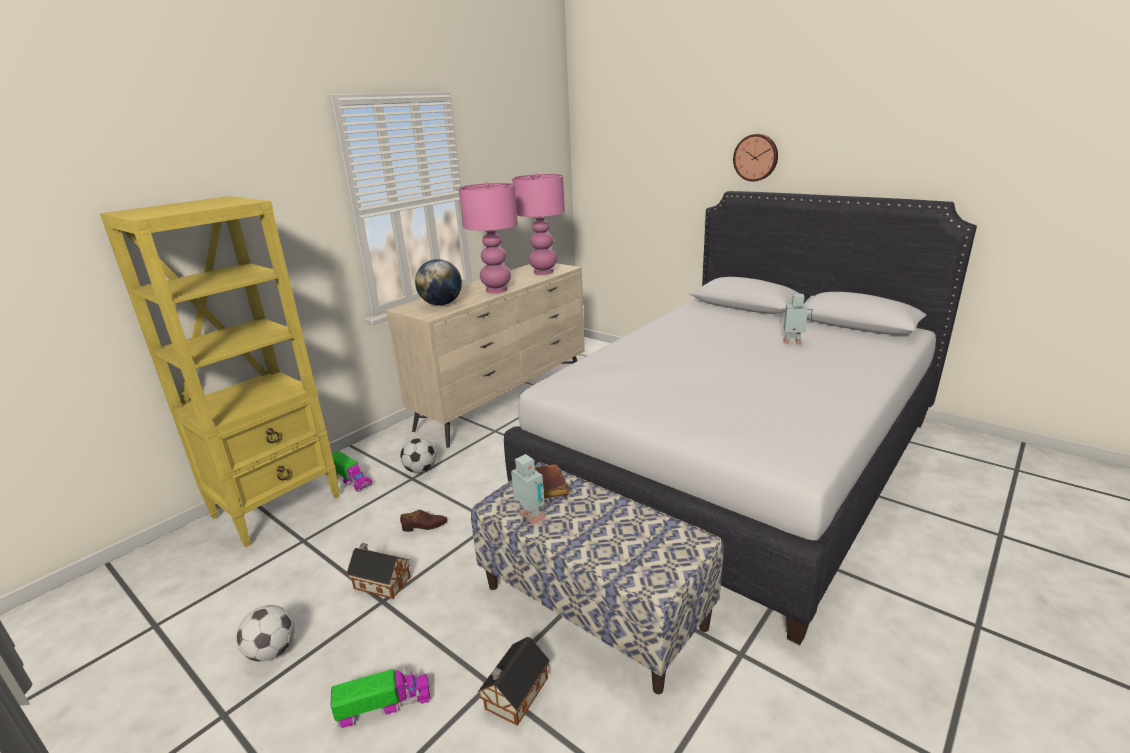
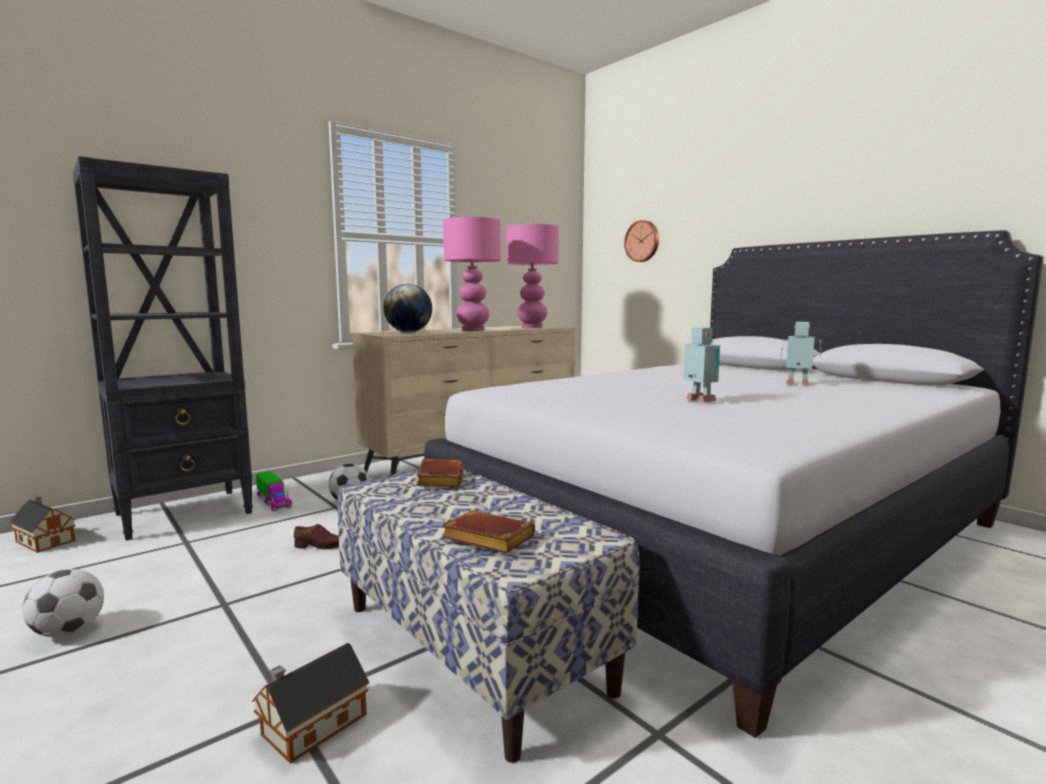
camera: 10 degrees right, 15 degrees down
yellow bookcase [100,196,340,547] -> black bookcase [73,156,253,541]
toy truck [331,668,431,728] -> none
toy house [346,543,411,599] -> toy house moved to [9,496,75,553]
toy robot [511,454,545,525] -> toy robot moved to [683,327,720,402]
wall clock [733,134,778,181] -> wall clock moved to [624,220,659,262]
none -> brown book [442,511,535,553]

